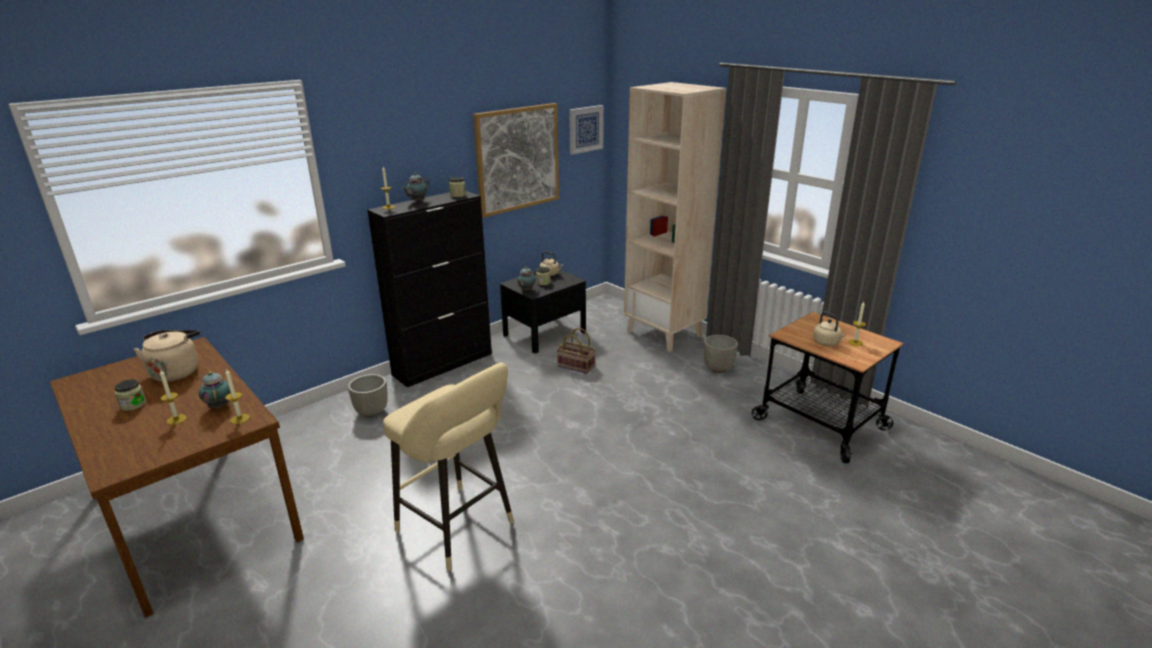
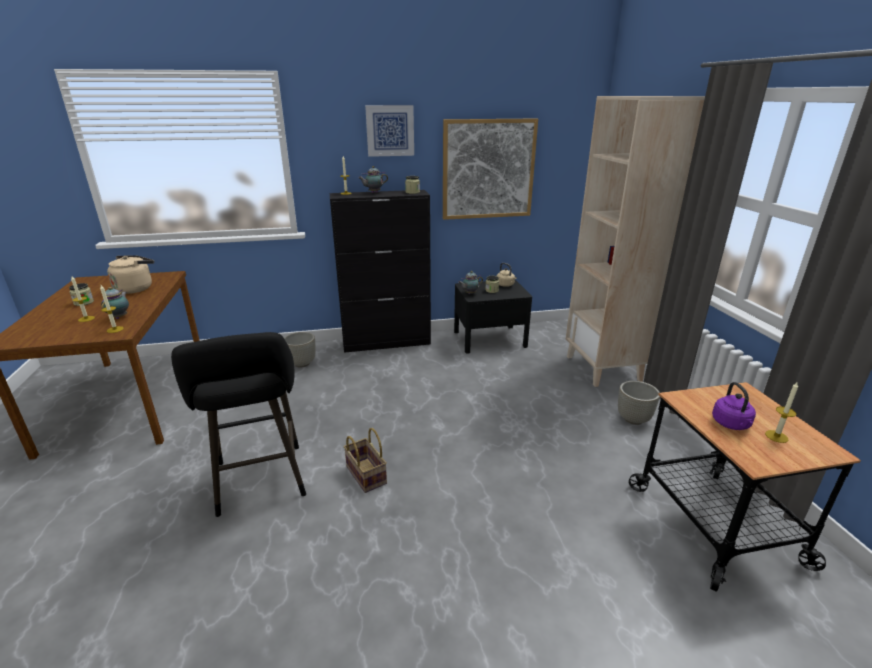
camera: 30 degrees right, 0 degrees up
beige stool [383,363,514,571] -> black stool [171,332,306,517]
basket [557,328,596,374] -> basket moved to [344,428,387,493]
picture [569,105,604,155] -> picture moved to [365,105,414,157]
beige kettle [813,312,846,346] -> purple kettle [712,382,756,430]

